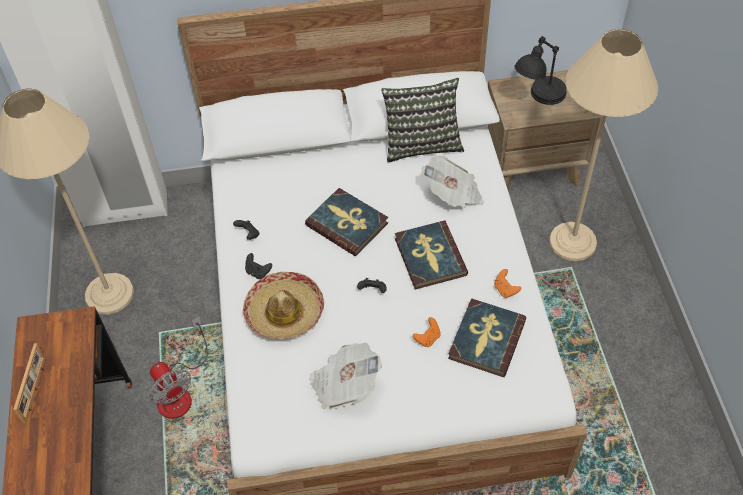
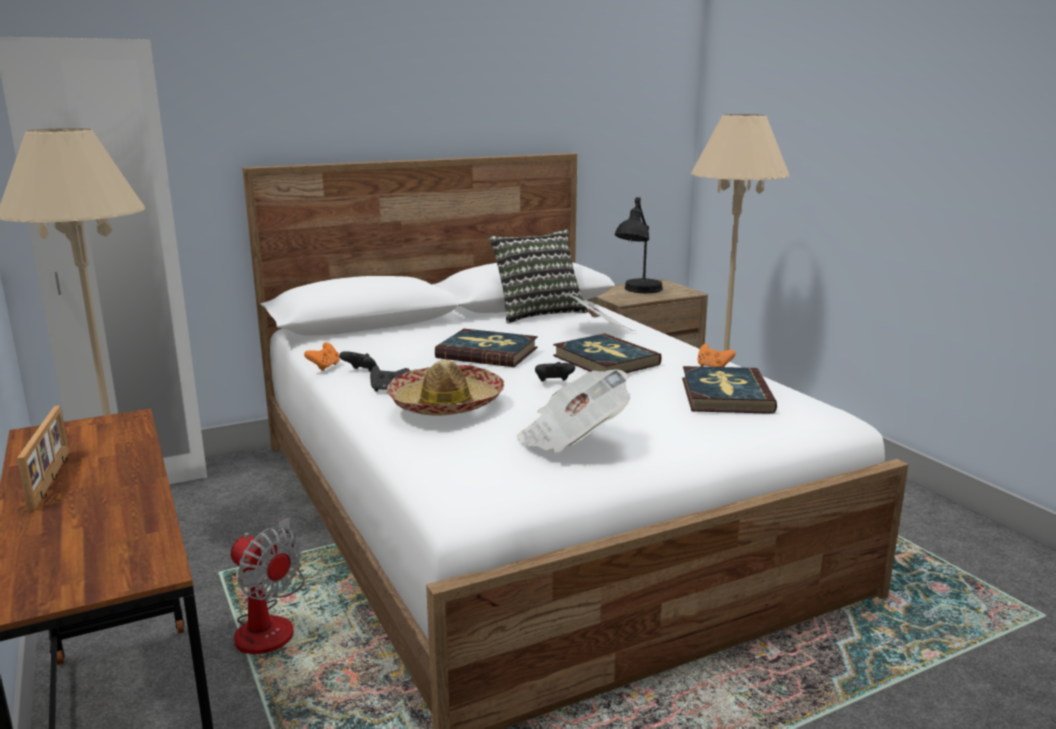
camera: 20 degrees left, 35 degrees down
orange game controller [413,317,441,347] -> orange game controller moved to [304,343,340,371]

